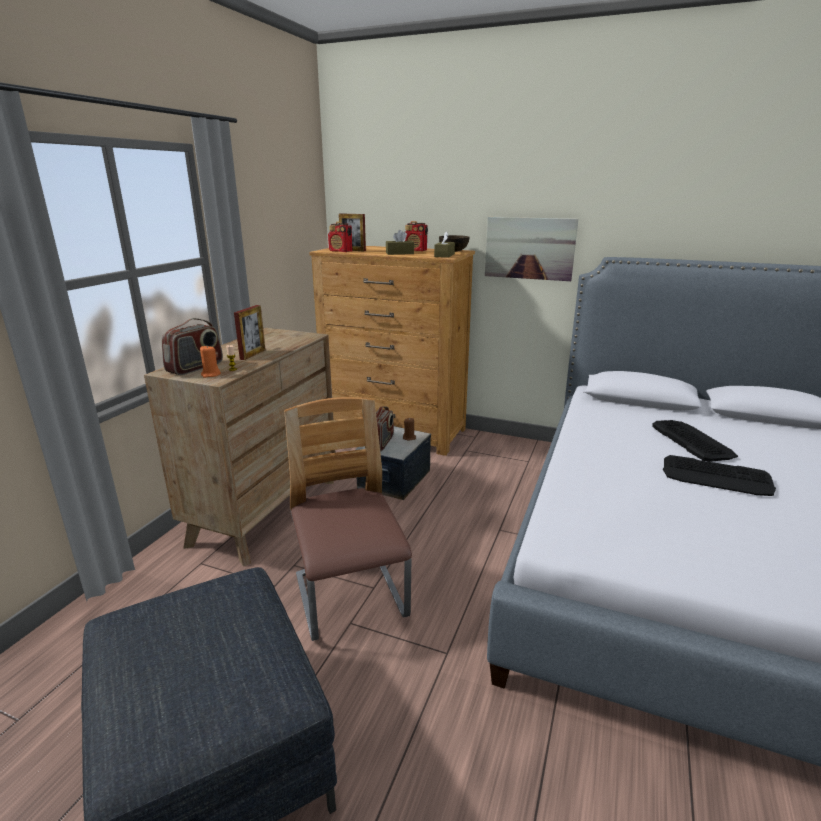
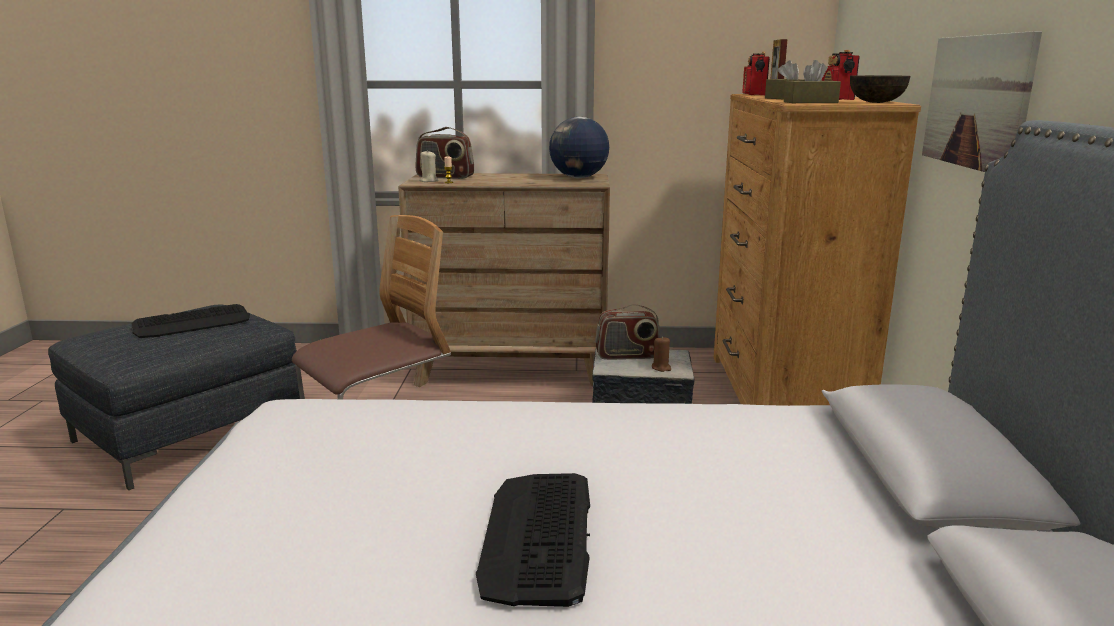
camera: 70 degrees right, 5 degrees down
orange candle [200,346,221,378] -> beige candle [419,150,438,182]
picture frame [234,305,266,360] -> none
keyboard [652,420,738,462] -> keyboard moved to [132,304,250,338]
none -> globe [549,117,609,178]

